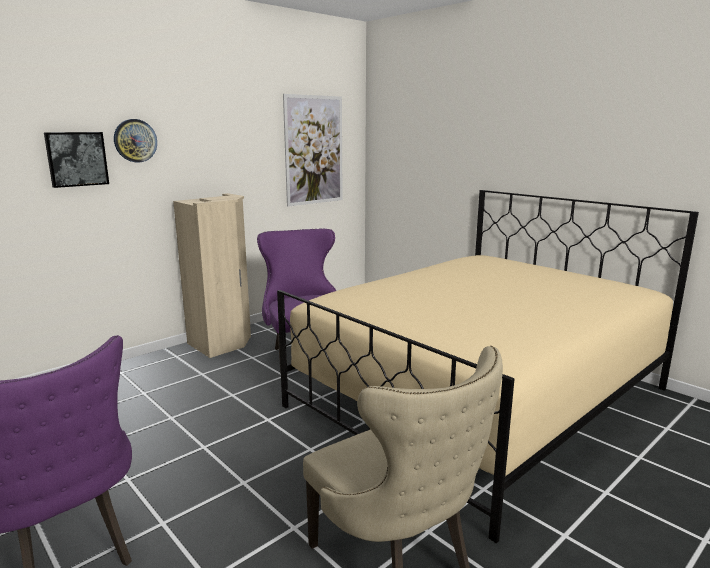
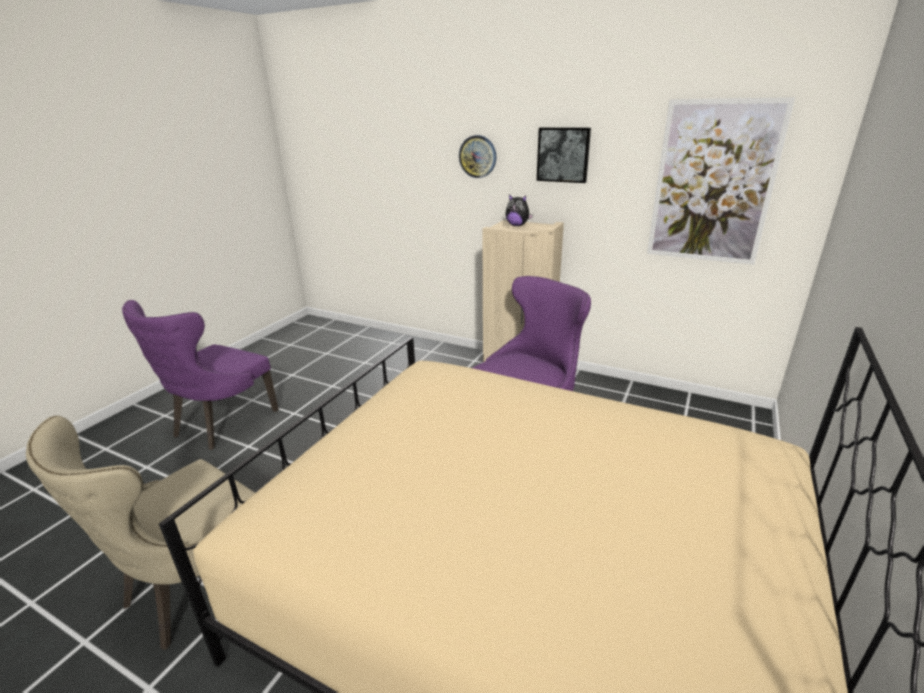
camera: 70 degrees right, 10 degrees up
picture [44,132,109,188] -> picture moved to [537,127,591,183]
none -> plush toy [505,194,533,226]

